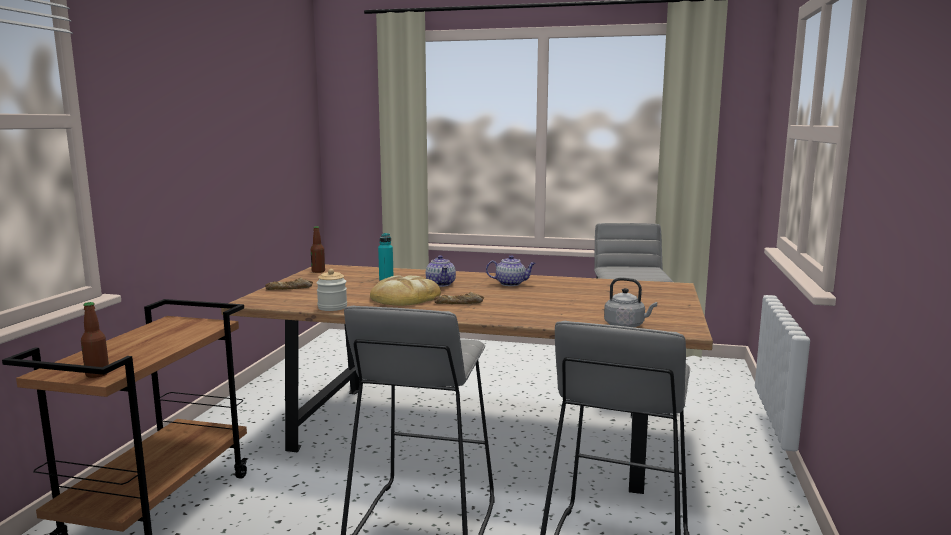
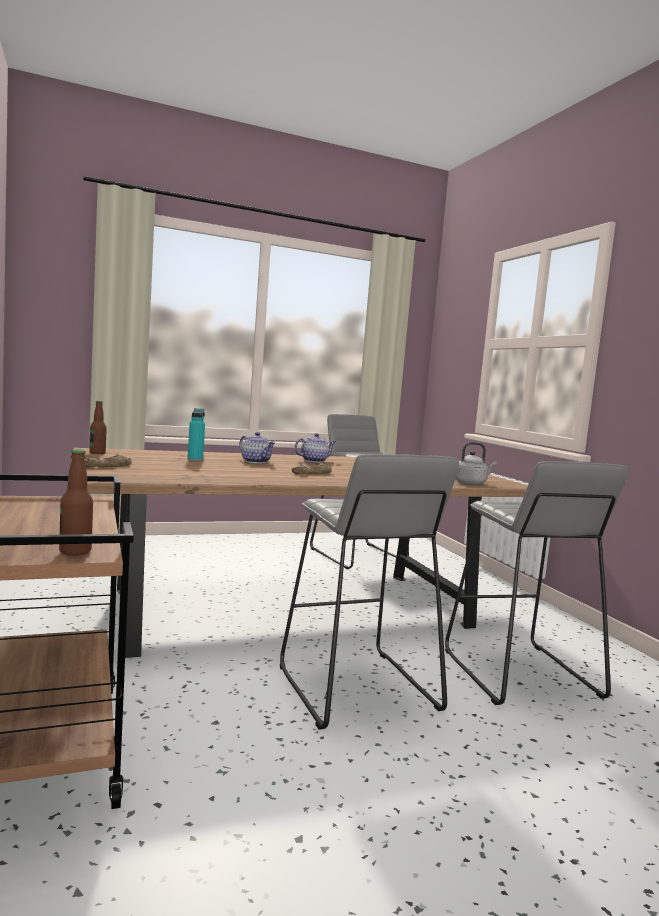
camera: 35 degrees left, 5 degrees down
jar [316,269,347,311] -> none
bread [370,275,441,306] -> none

